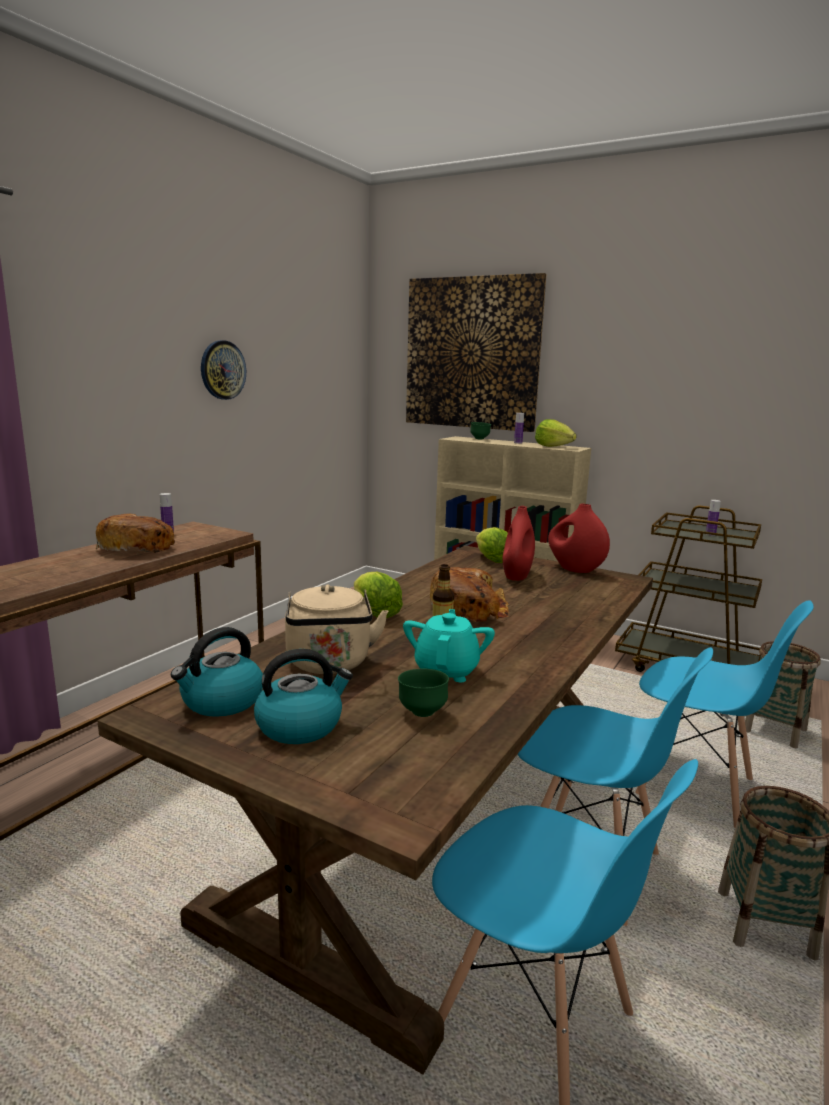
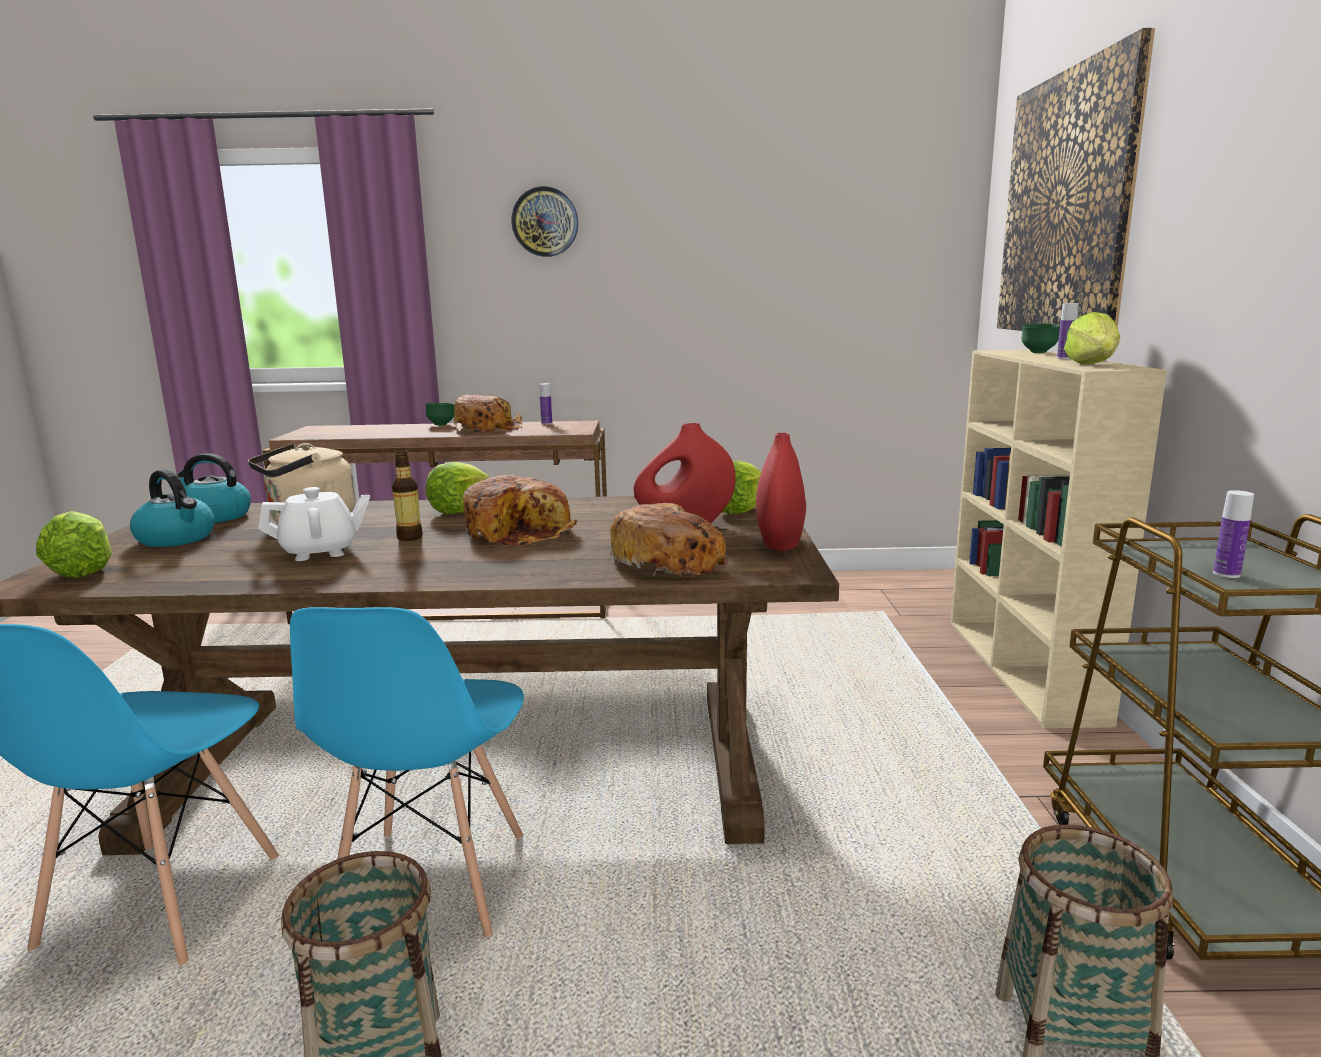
camera: 60 degrees right, 0 degrees up
wall clock [201,340,246,400] -> wall clock moved to [511,186,578,257]
green bowl [398,669,449,717] -> green bowl moved to [425,403,455,426]
turquoise teapot [403,609,495,682] -> white teapot [258,487,370,561]
blue chair [635,600,814,828] -> none
none -> lettuce [36,511,112,578]
none -> bread [610,503,730,577]

